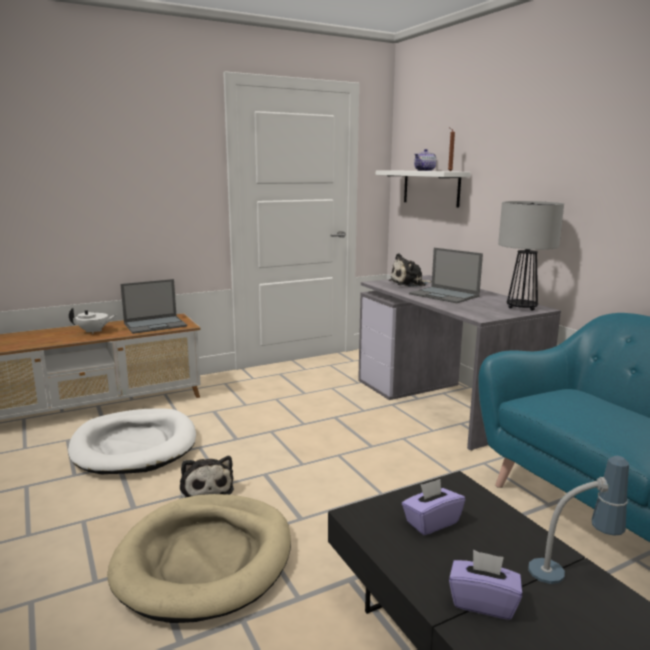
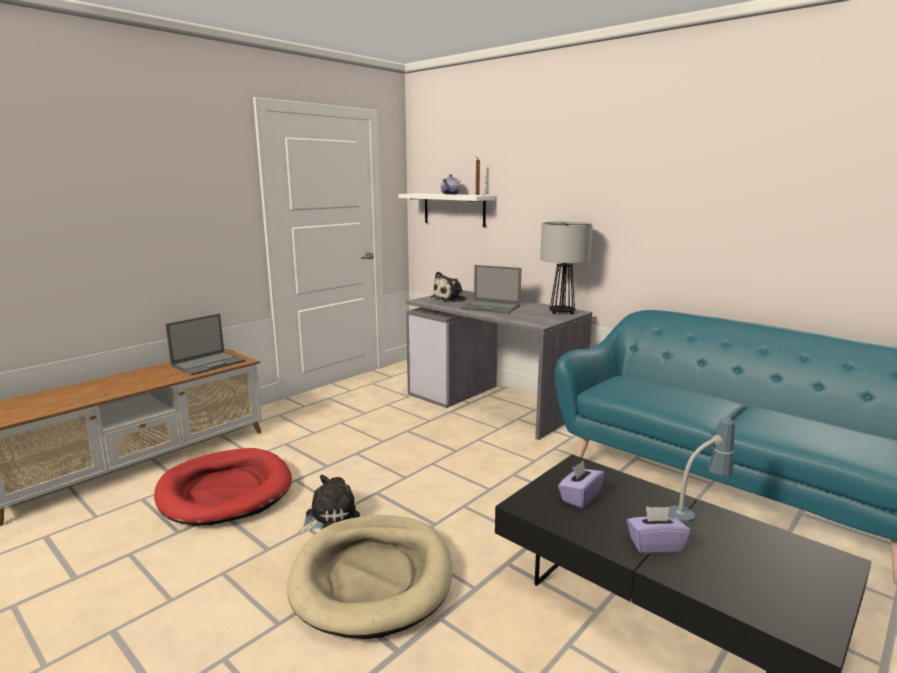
camera: 20 degrees left, 0 degrees up
white dog bed [68,408,196,474] -> red dog bed [154,448,292,526]
white teapot [69,308,116,334] -> none
plush toy [180,456,234,498] -> plush toy turned 90 degrees counterclockwise [298,475,360,534]

